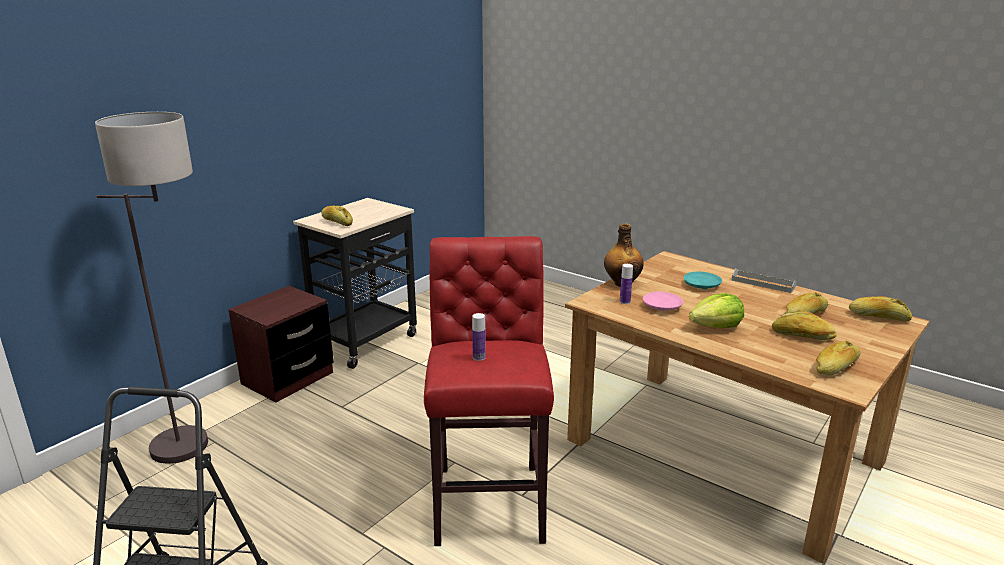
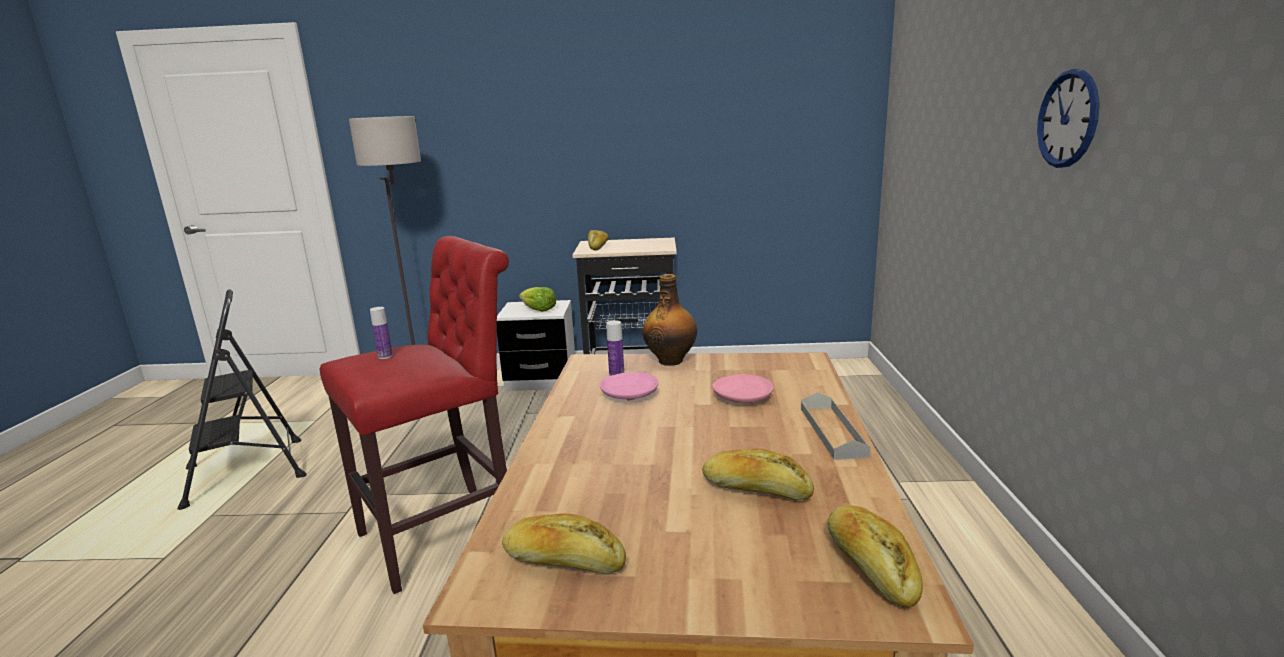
camera: 55 degrees right, 5 degrees down
brown nightstand [228,286,334,402] -> white nightstand [497,300,575,391]
turquoise plate [684,272,722,289] -> pink plate [712,374,774,403]
lettuce [689,293,744,328] -> lettuce moved to [519,287,556,312]
bread [772,311,837,340] -> none
none -> wall clock [1037,69,1100,168]

